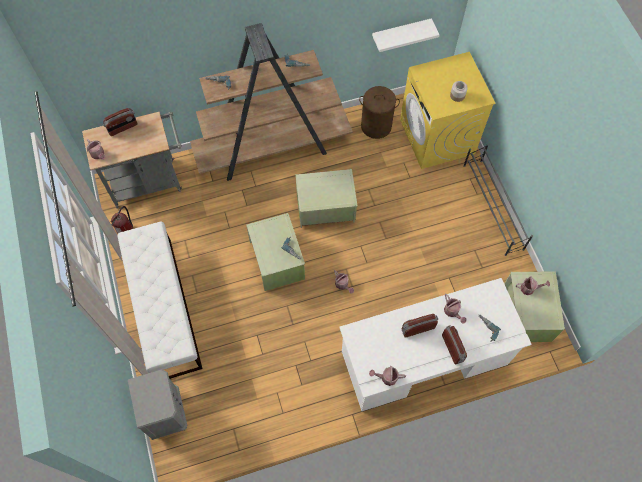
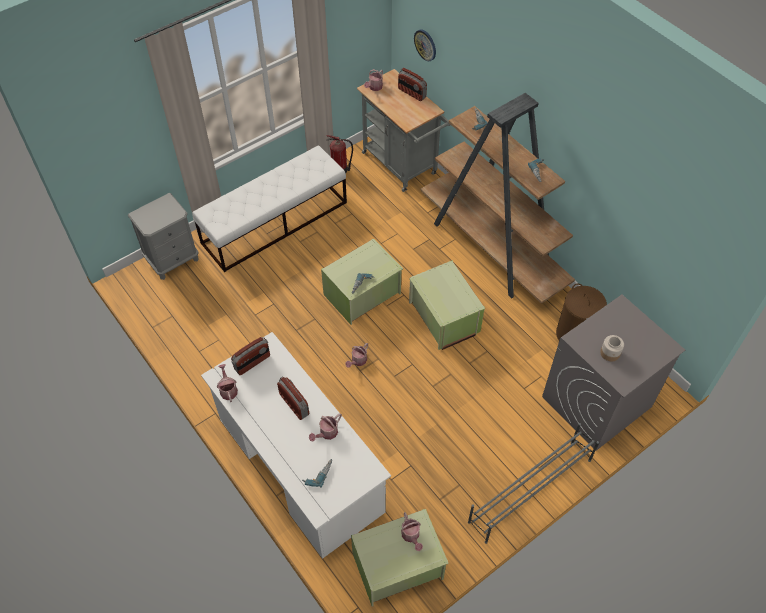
camera: 70 degrees right, 10 degrees down
white shelf [372,18,440,52] -> none
yellow washing machine [400,52,496,169] -> grey washing machine [542,295,685,451]
radio [442,325,467,365] -> radio moved to [231,337,270,375]
none -> wall clock [414,29,436,61]

